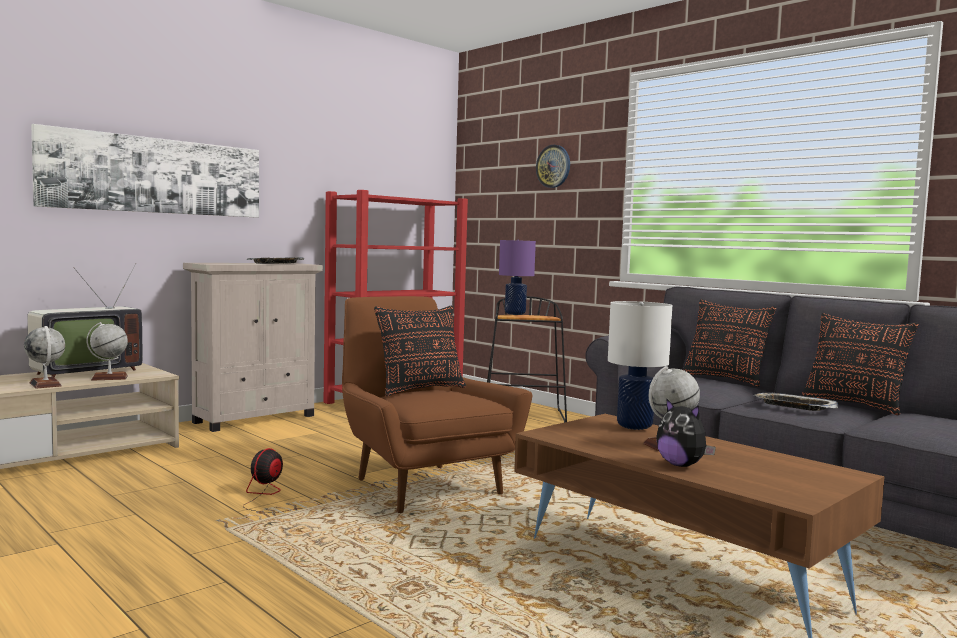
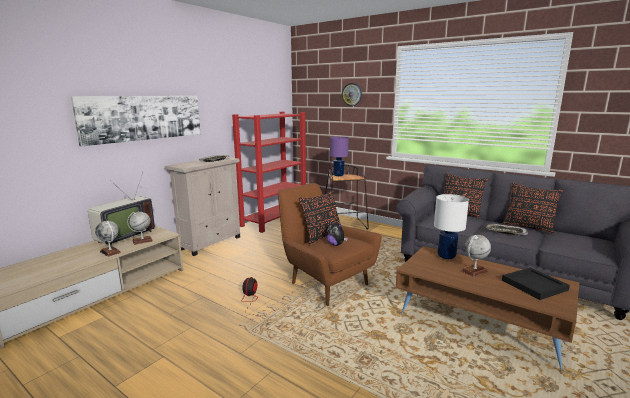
camera: 10 degrees left, 10 degrees up
plush toy [656,398,716,467] -> plush toy moved to [326,220,348,246]
none -> black tray [502,268,570,300]

